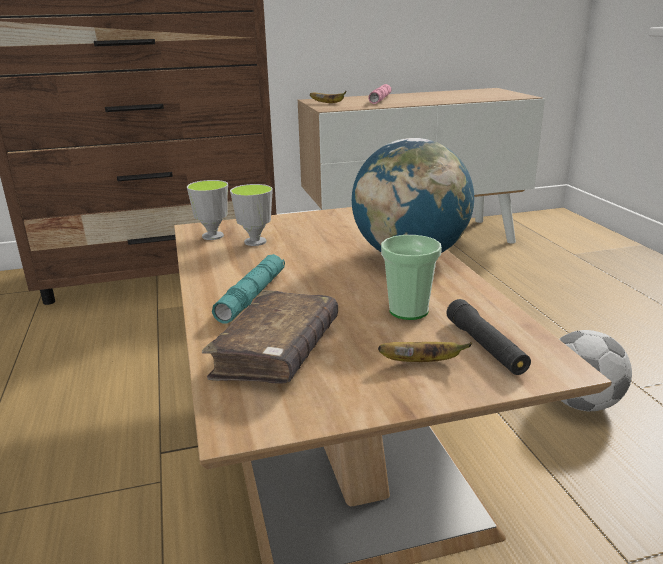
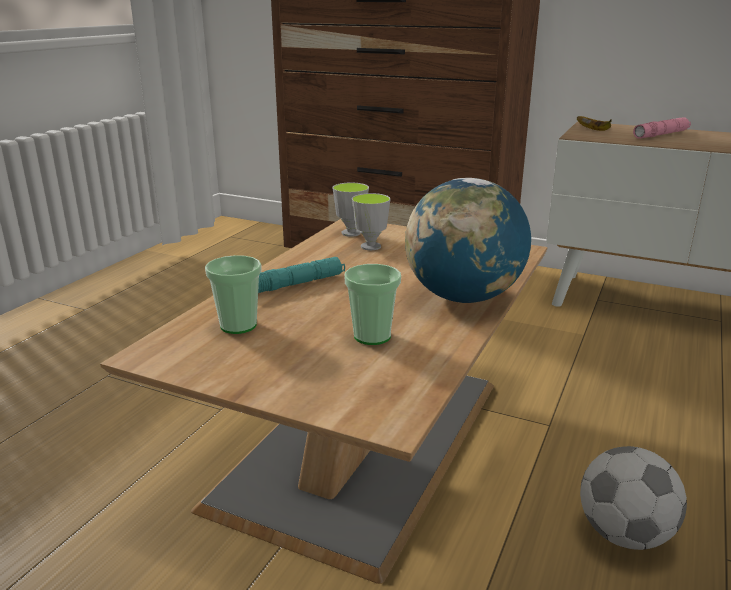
camera: 40 degrees right, 0 degrees up
brown book [202,290,338,384] -> cup [205,255,262,334]
banana [378,342,472,362] -> none
black flashlight [446,299,531,375] -> none

